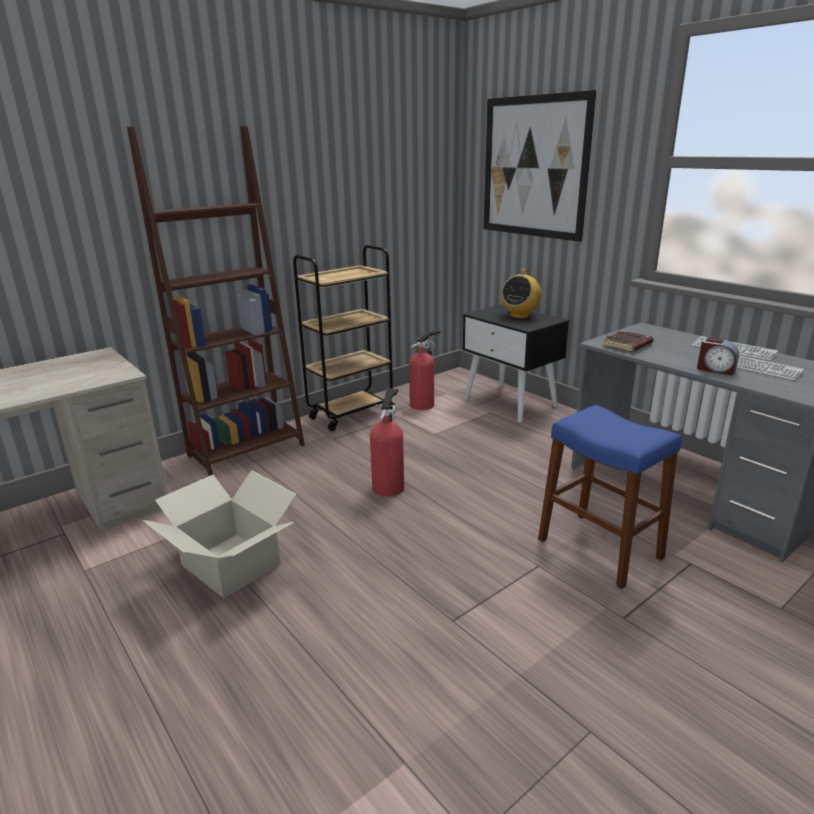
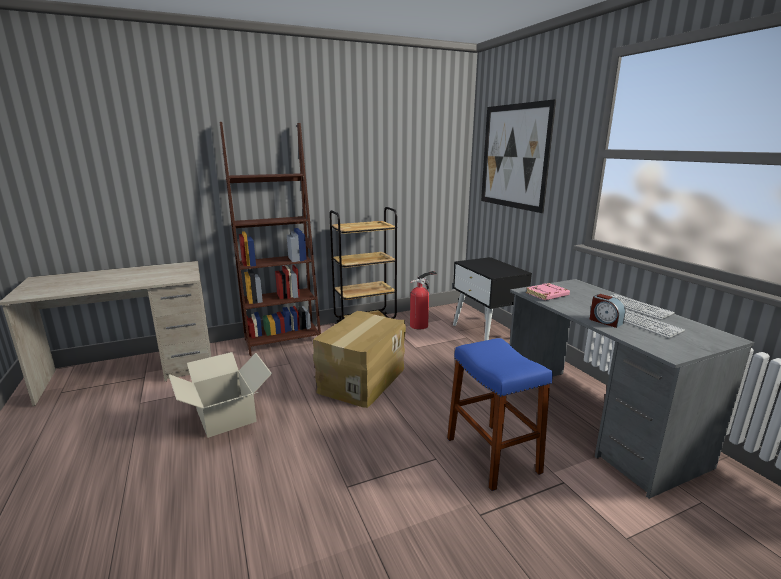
camera: 15 degrees right, 5 degrees down
fire extinguisher [370,388,405,496] -> cardboard box [313,311,406,408]
radio [501,269,542,318] -> none
brown book [602,331,654,352] -> pink book [526,283,570,300]

